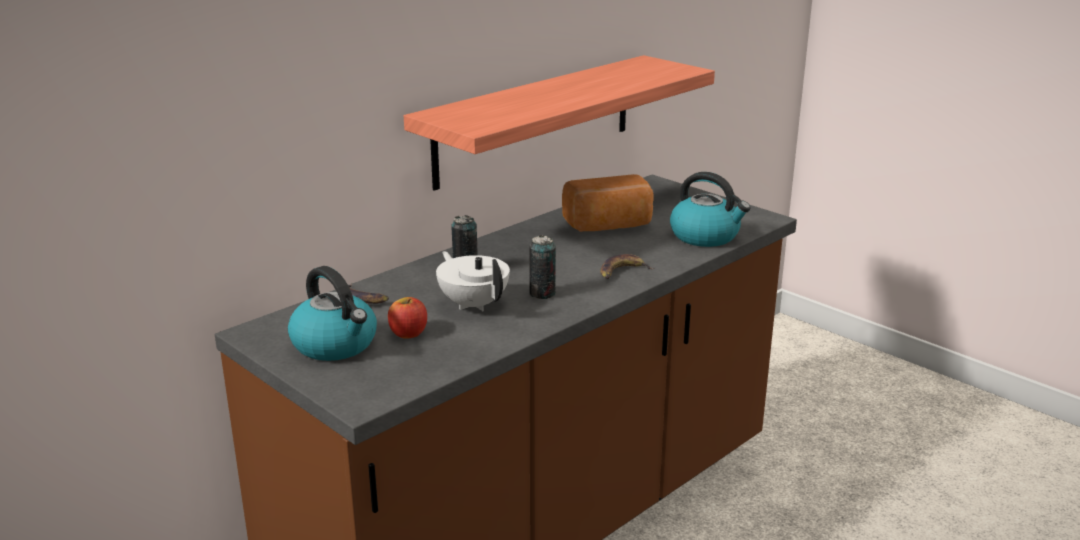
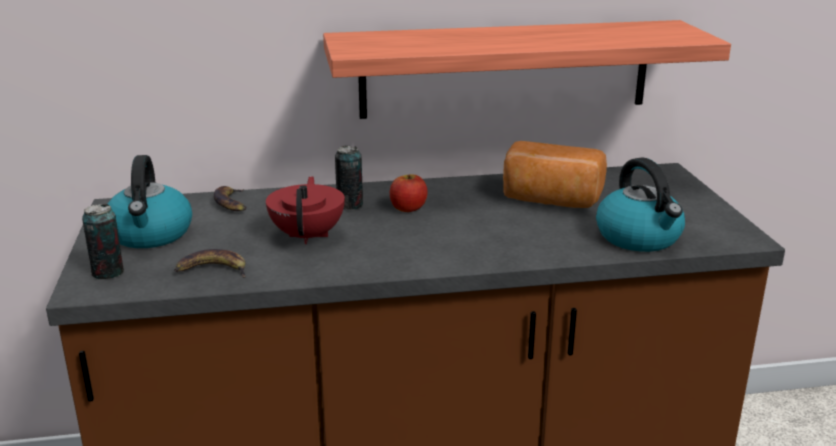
camera: 35 degrees right, 0 degrees up
apple [388,297,427,338] -> apple moved to [390,174,428,212]
white teapot [436,251,510,311] -> red teapot [266,176,345,244]
can [529,235,556,299] -> can moved to [82,204,124,279]
banana [600,254,654,279] -> banana moved to [174,249,246,278]

